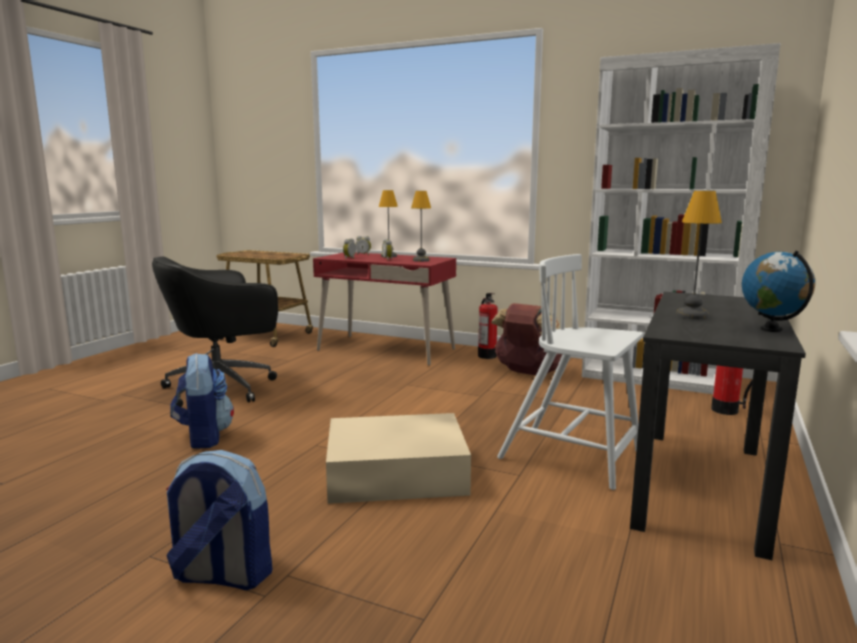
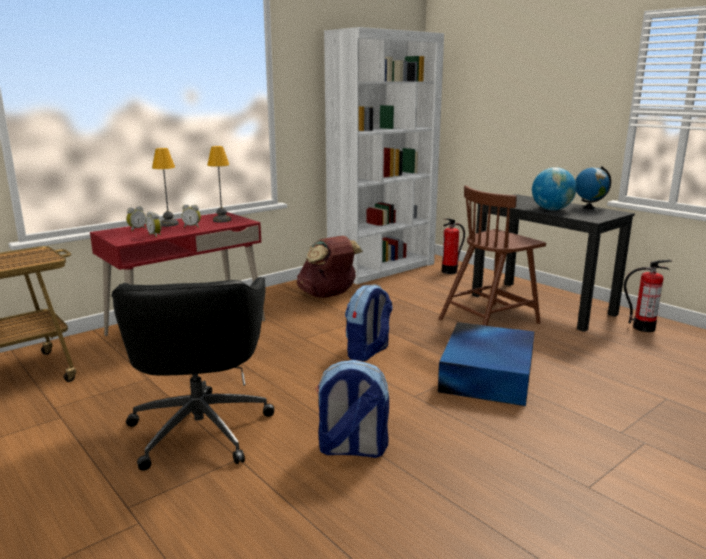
camera: 65 degrees left, 5 degrees up
backpack [166,450,272,590] -> backpack moved to [345,284,393,361]
beige storage box [326,413,471,504] -> blue storage box [438,322,534,406]
fire extinguisher [478,293,498,359] -> fire extinguisher moved to [624,260,672,332]
white chair [497,254,644,490] -> brown chair [439,185,546,326]
table lamp [676,191,722,319] -> globe [532,167,577,210]

